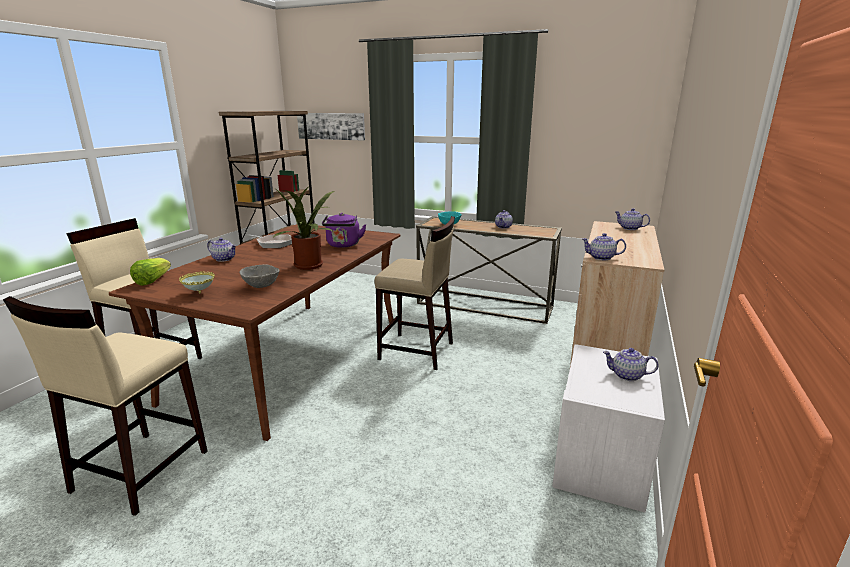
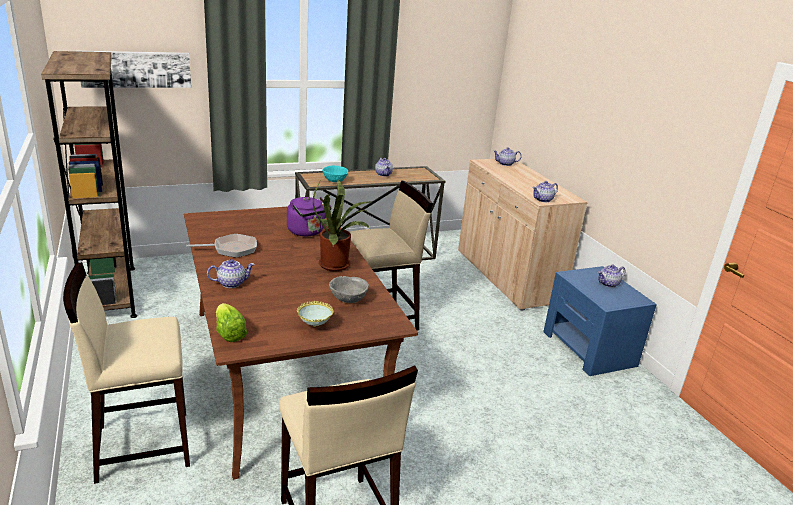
camera: 45 degrees left, 5 degrees up
white nightstand [552,344,665,512] -> blue nightstand [543,266,657,376]

